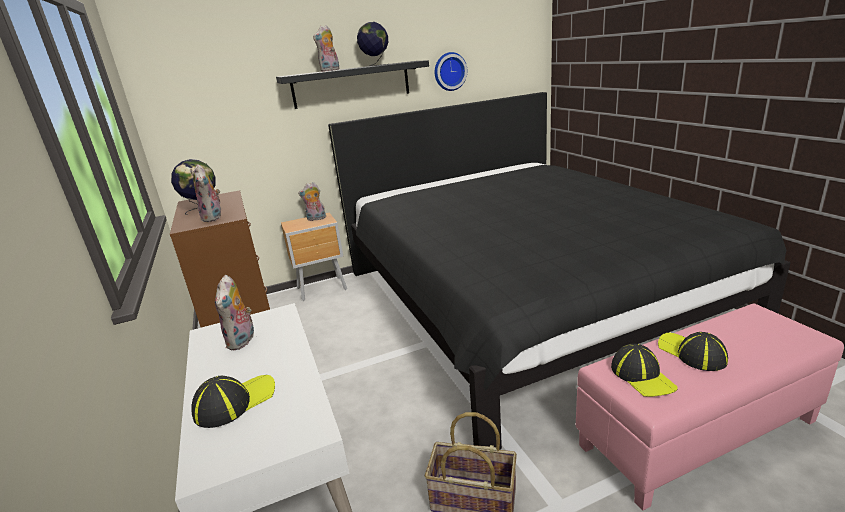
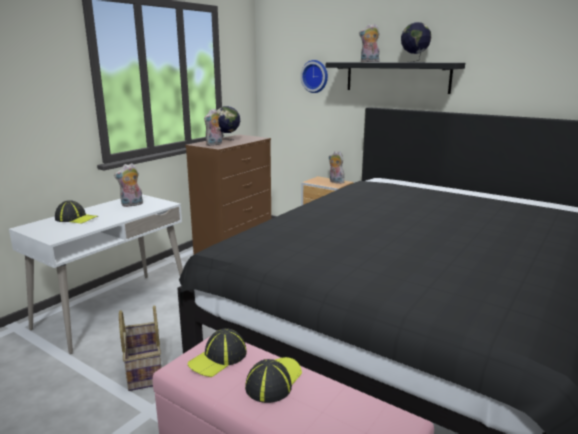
camera: 55 degrees right, 5 degrees down
wall clock [435,52,467,91] -> wall clock moved to [300,60,328,93]

